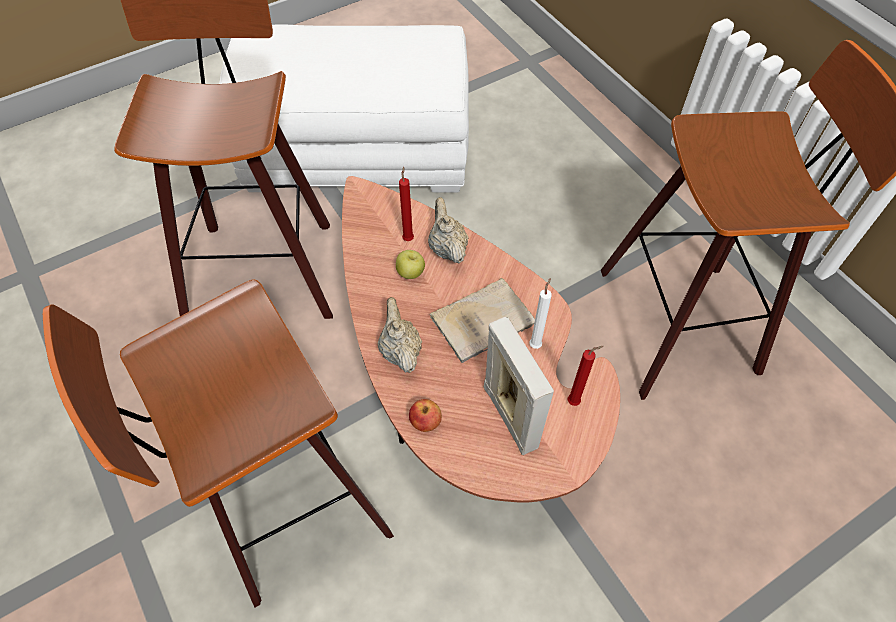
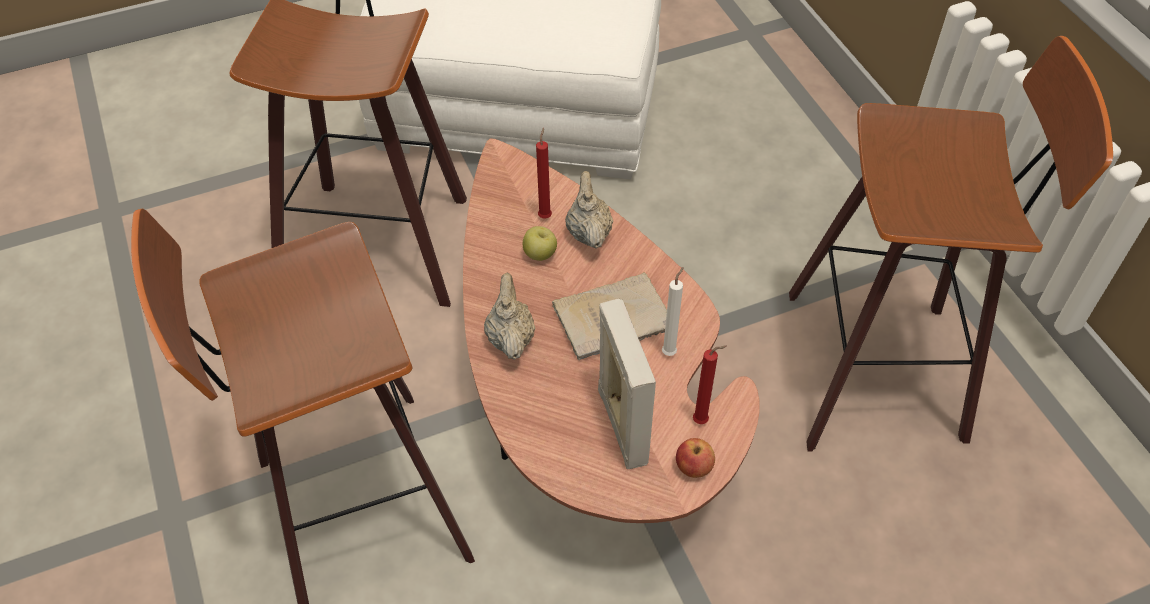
camera: 10 degrees right, 5 degrees down
apple [409,399,442,432] -> apple moved to [676,438,715,478]

